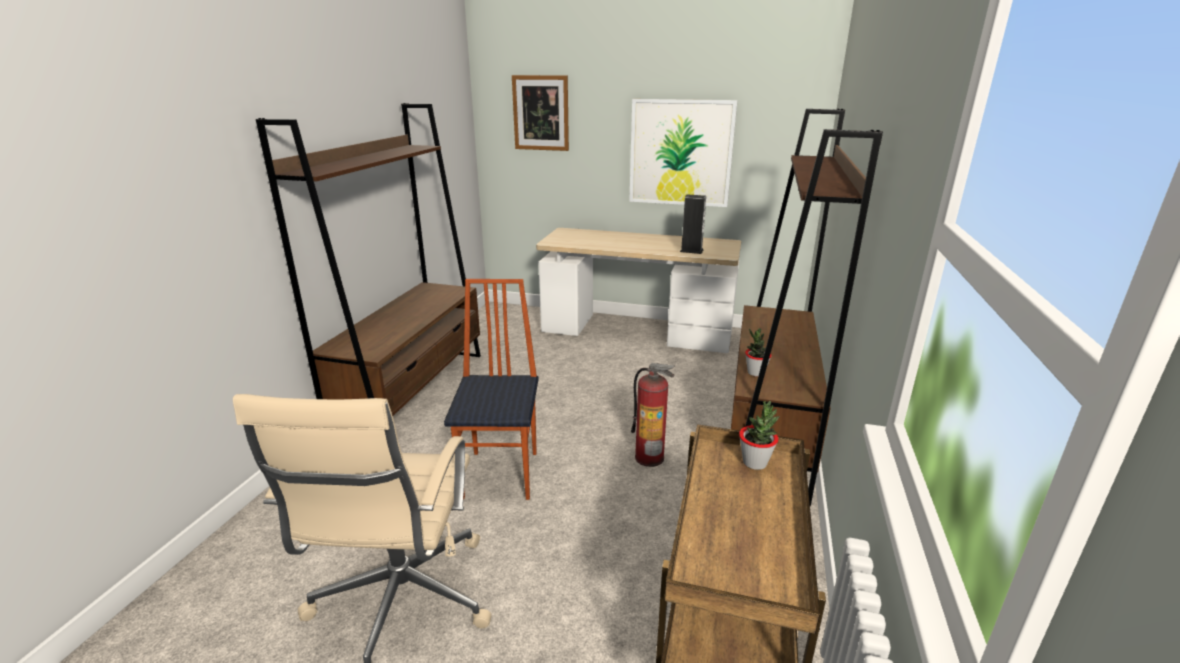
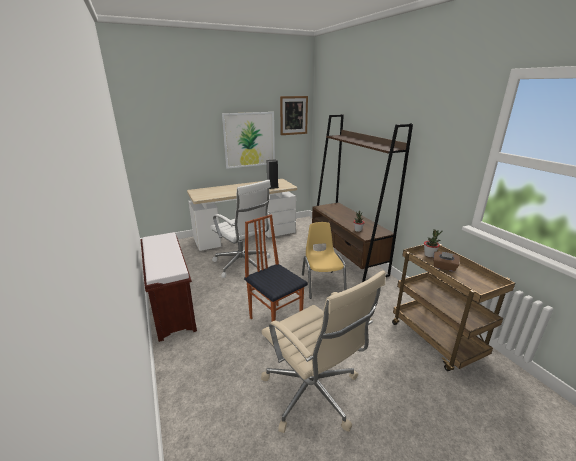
camera: 40 degrees left, 0 degrees up
brown bookcase [256,103,481,416] -> brown bench [140,232,197,342]
picture [512,75,569,151] -> picture moved to [280,96,308,135]
fire extinguisher [631,363,675,467] -> yellow chair [302,222,347,299]
none -> white office chair [210,180,271,278]
none -> brown tissue box [433,251,460,272]

